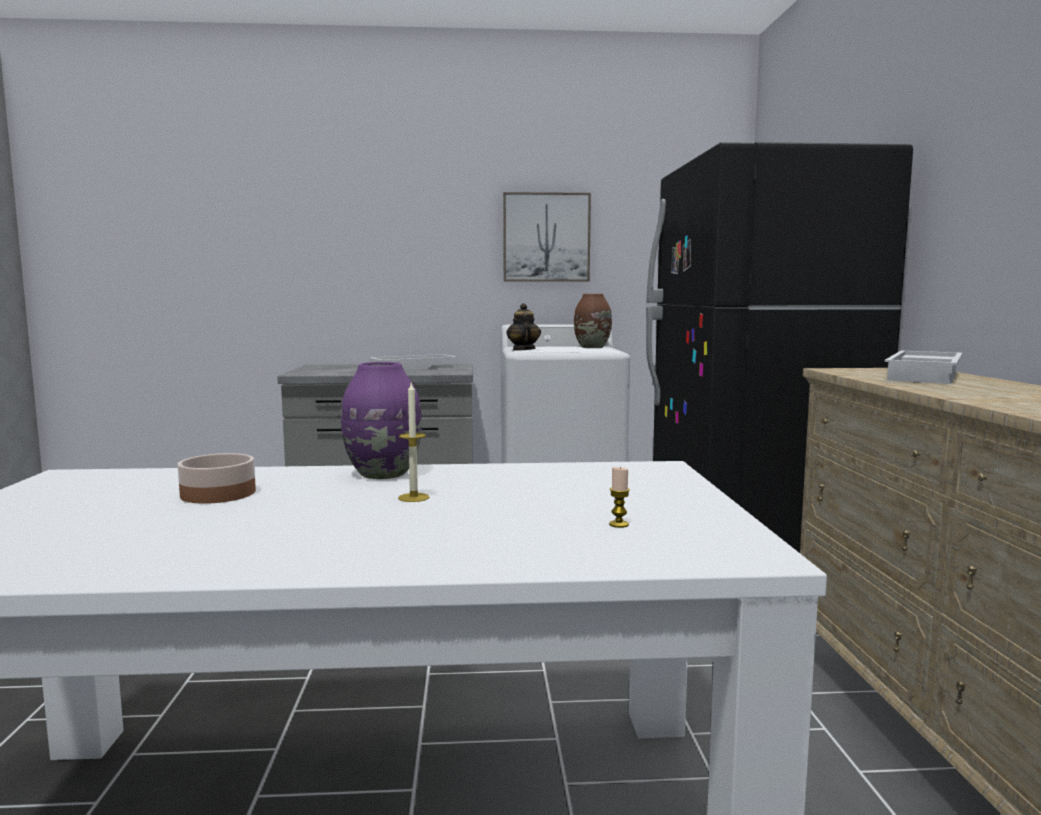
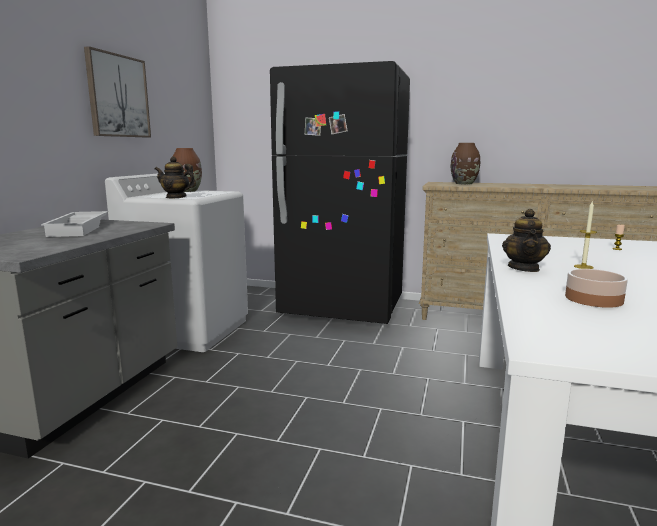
camera: 70 degrees left, 5 degrees up
purple vase [341,362,422,479] -> teapot [502,209,551,272]
white tray [885,351,963,384] -> brown vase [451,143,480,185]

